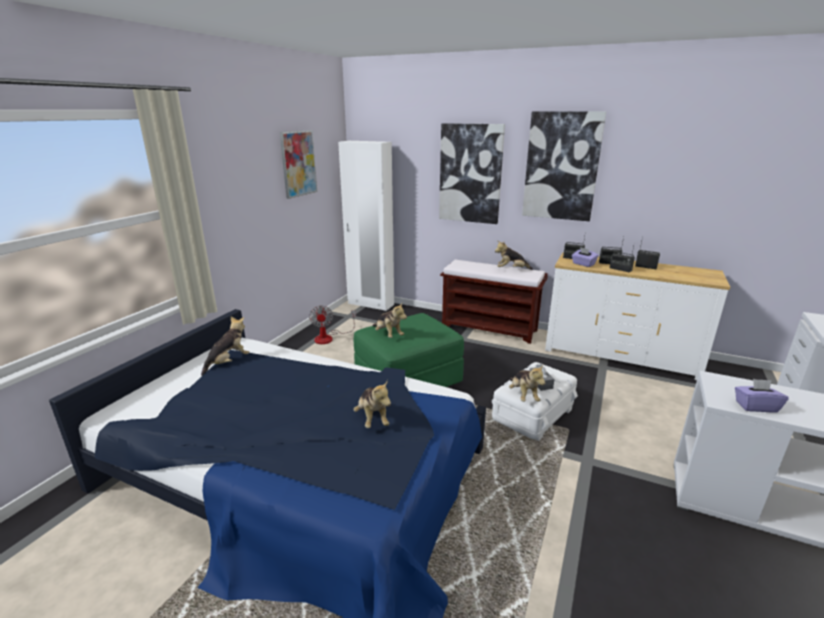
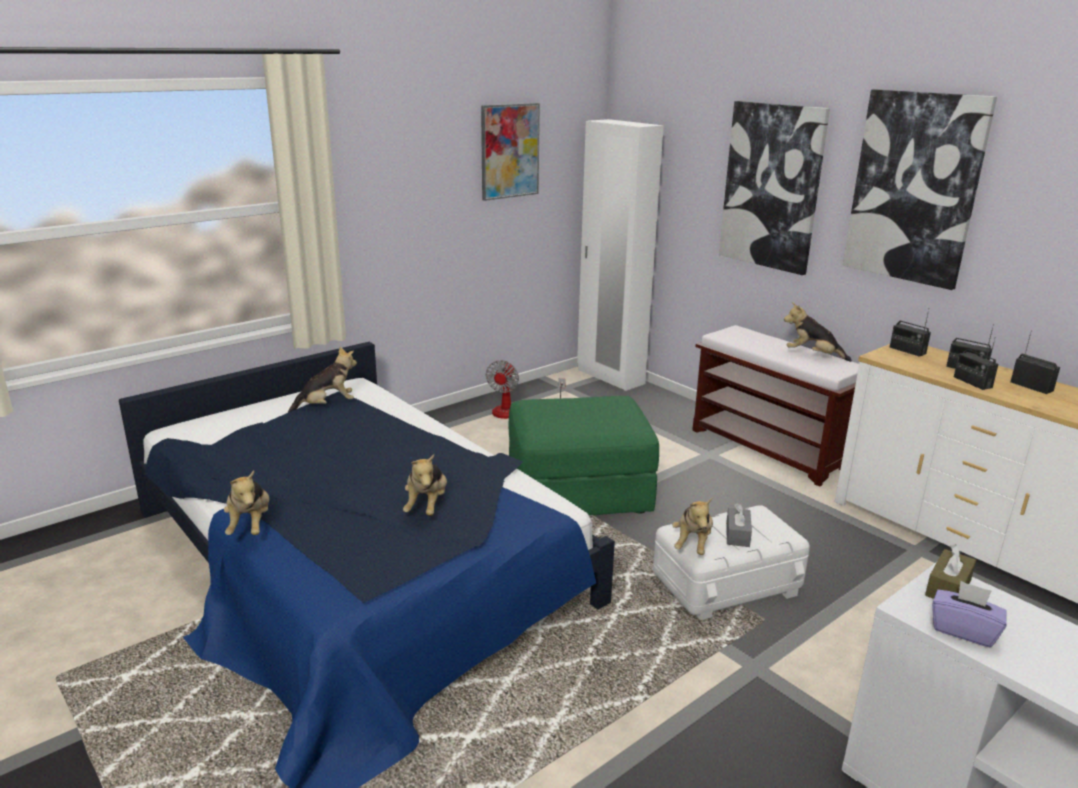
camera: 25 degrees right, 0 degrees up
plush toy [372,303,407,338] -> plush toy moved to [224,471,269,535]
purple tissue box [572,248,599,267] -> none
none -> brown tissue box [925,544,976,599]

